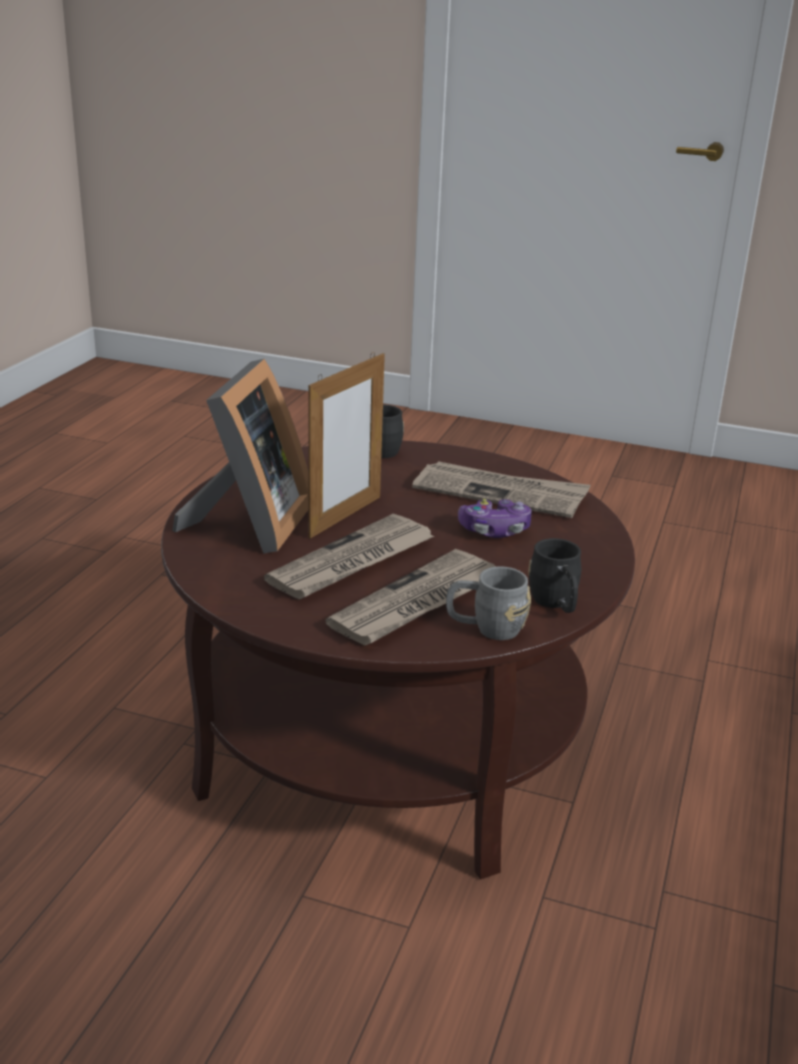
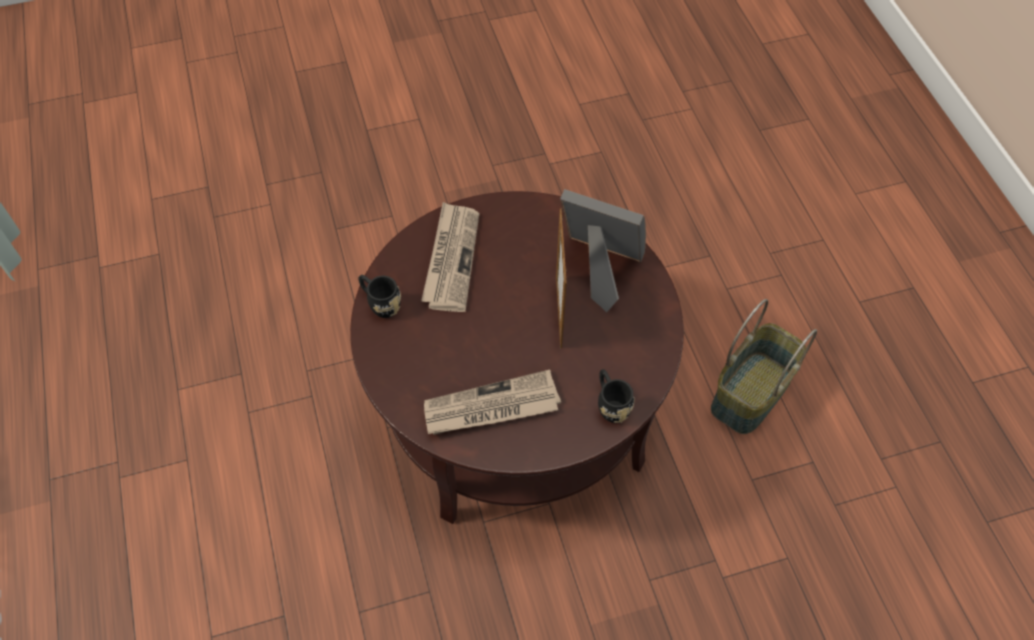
camera: 145 degrees right, 30 degrees up
picture frame [172,359,309,554] -> picture frame turned 135 degrees clockwise [560,189,646,312]
newspaper [264,514,434,600] -> none
grey mug [446,566,531,640] -> none
game controller [458,499,532,538] -> none
none -> basket [711,299,817,434]

